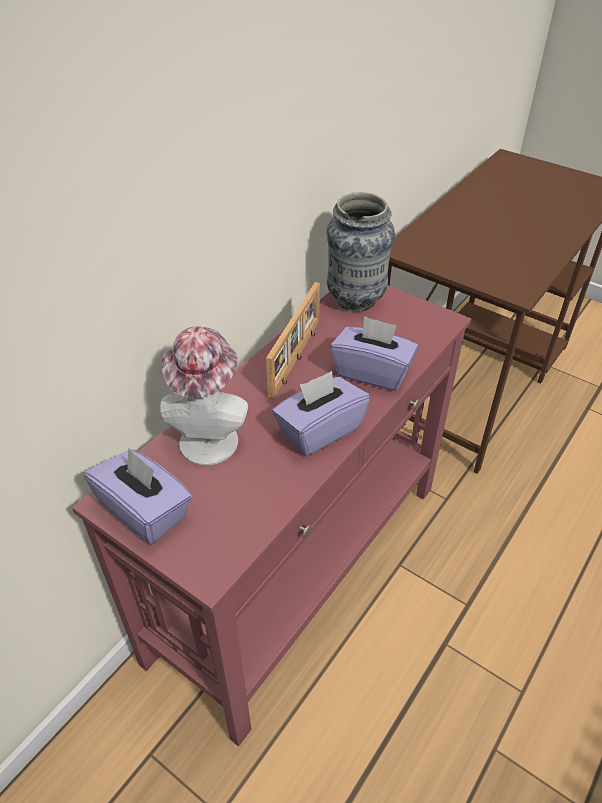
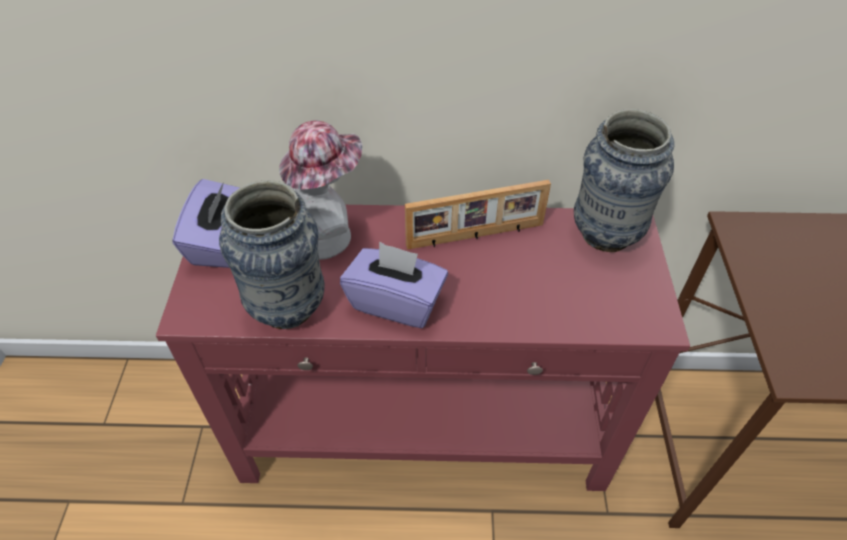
camera: 55 degrees right, 5 degrees up
purple tissue box [331,316,418,391] -> none
none -> vase [219,180,325,329]

